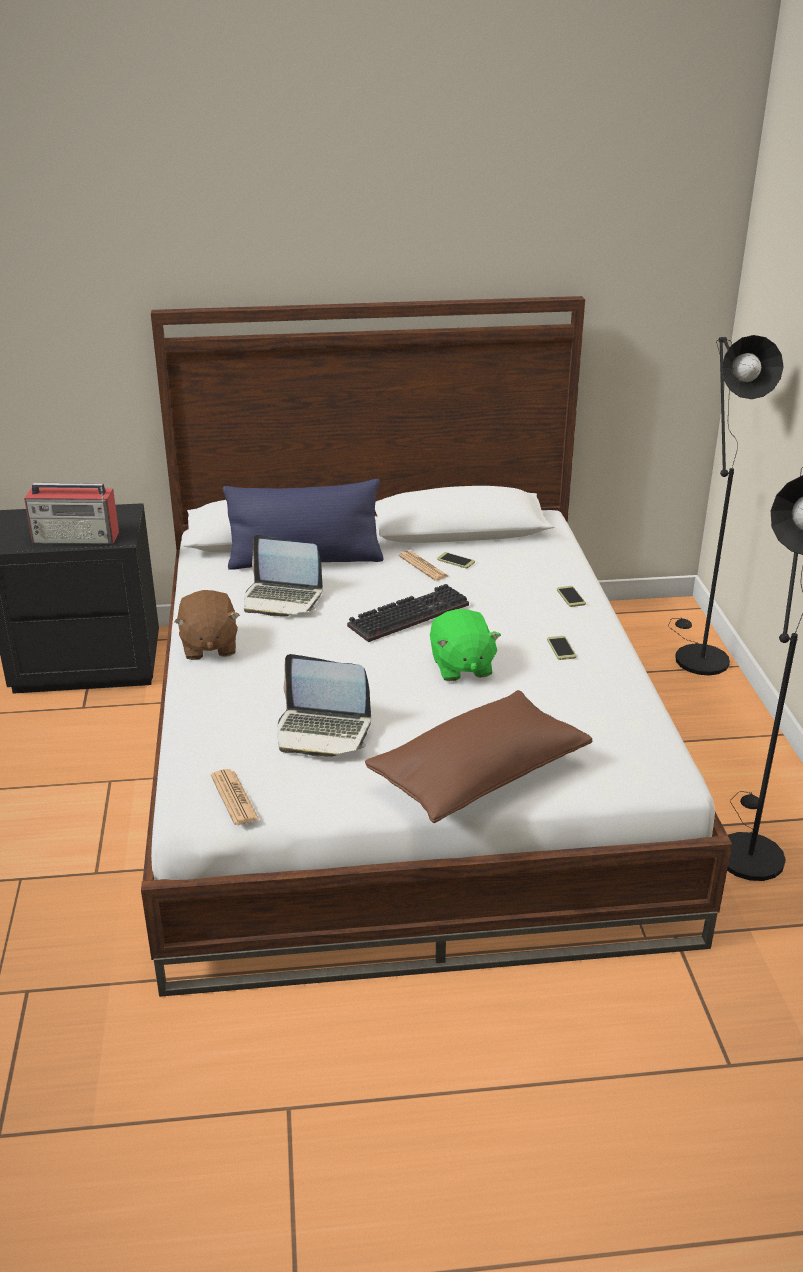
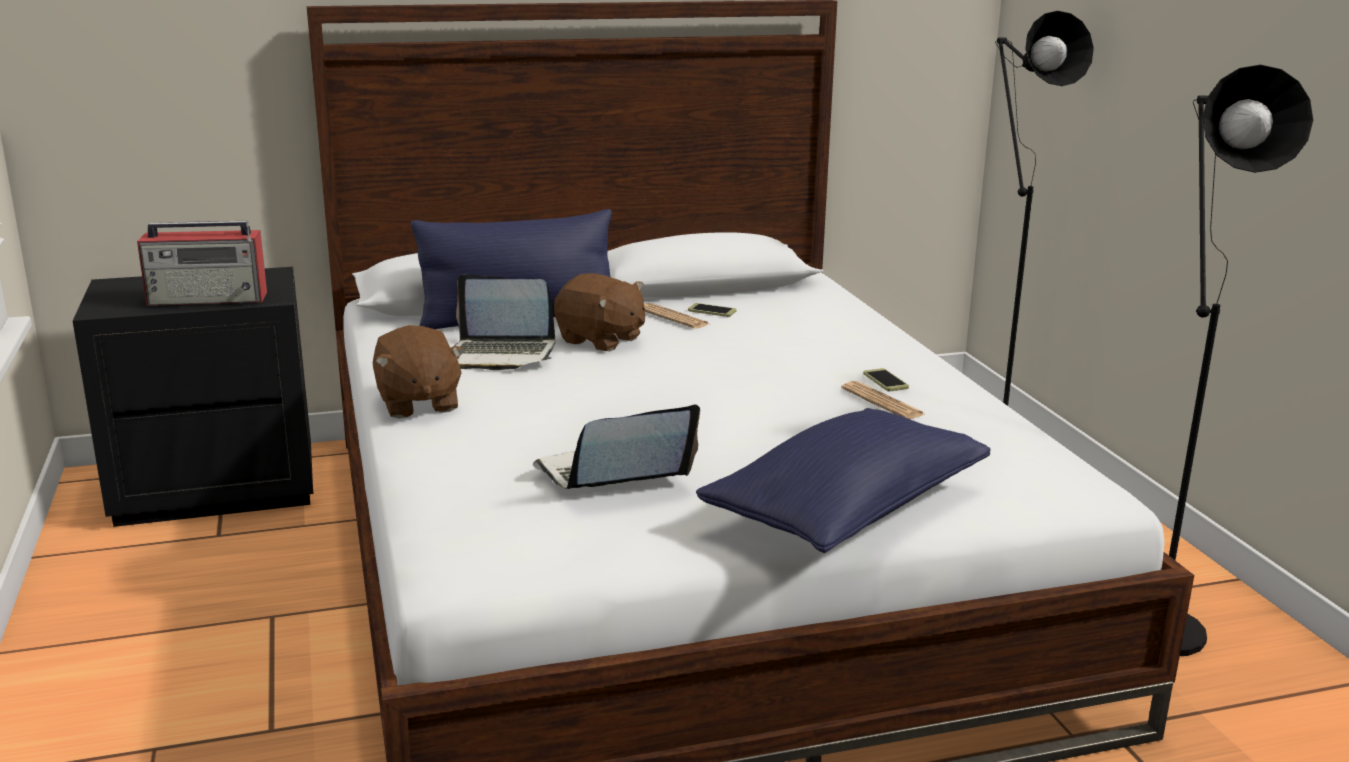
camera: 10 degrees left, 10 degrees down
newspaper [211,769,259,825] -> newspaper moved to [841,381,925,419]
laptop [278,654,371,757] -> laptop turned 150 degrees clockwise [533,404,700,489]
keyboard [347,584,469,642] -> none
brown pillow [365,690,592,823] -> blue pillow [696,408,991,553]
green plush toy [430,609,501,681] -> none
phone [557,586,586,607] -> none
none -> brown plush toy [554,273,645,352]

